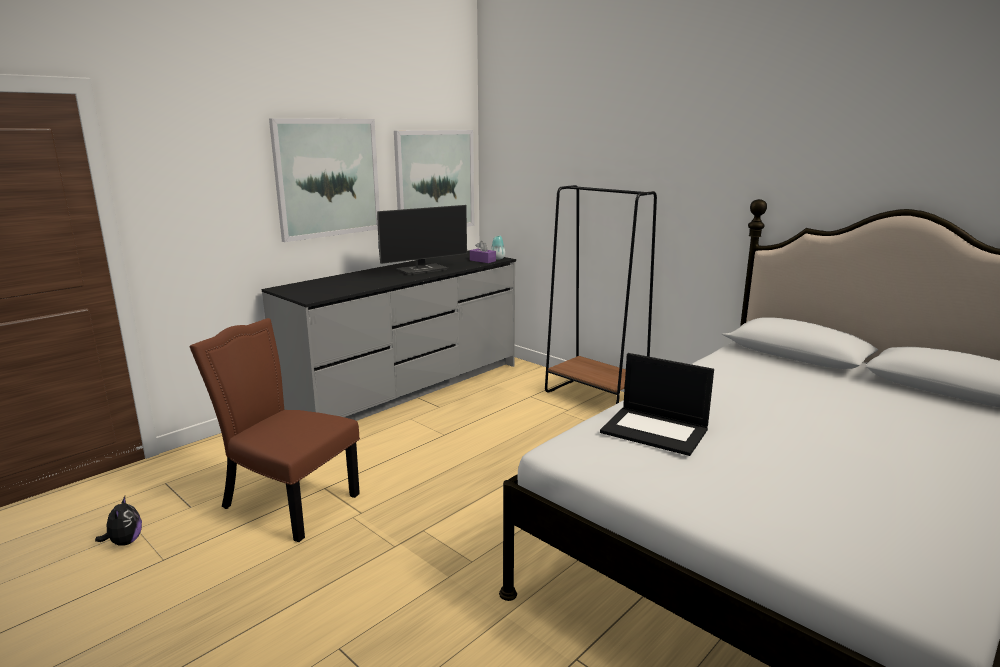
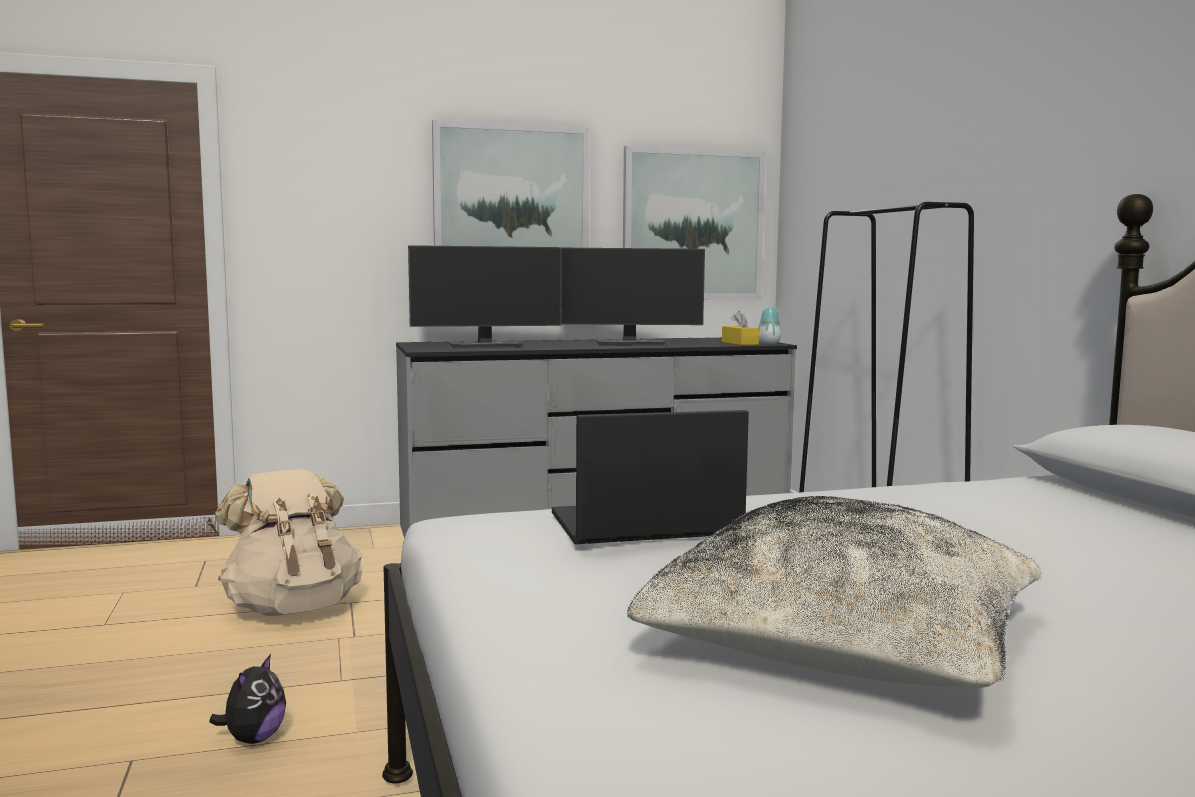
camera: 30 degrees right, 10 degrees down
plush toy [95,496,142,546] -> plush toy moved to [209,654,286,744]
brown chair [190,318,360,542] -> beige backpack [215,469,362,616]
purple tissue box [470,241,496,263] -> yellow tissue box [722,311,759,345]
laptop [600,353,714,456] -> laptop turned 105 degrees clockwise [552,410,749,544]
none -> monitor [408,245,561,348]
none -> beige pillow [627,496,1043,688]

